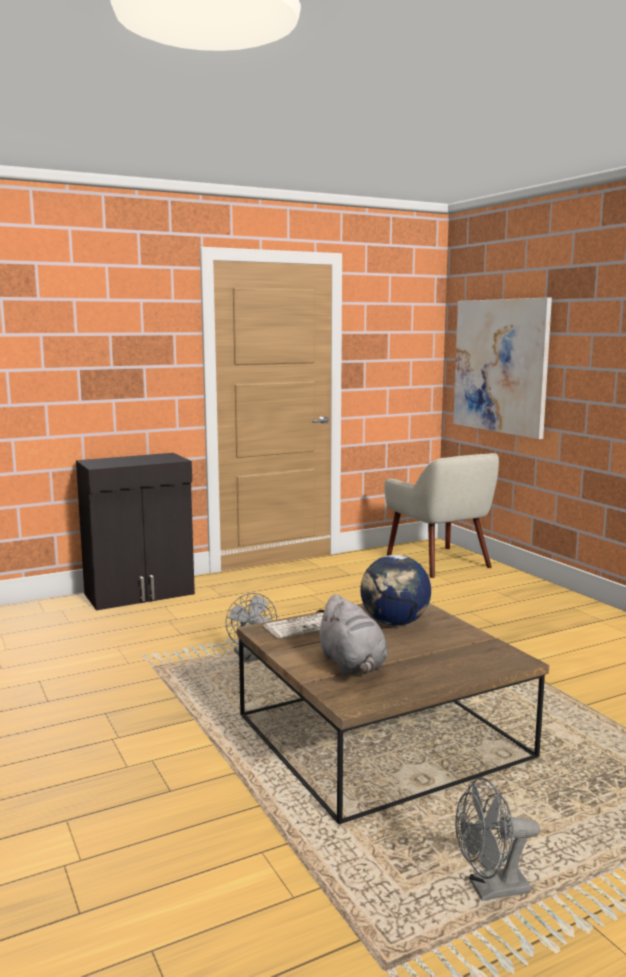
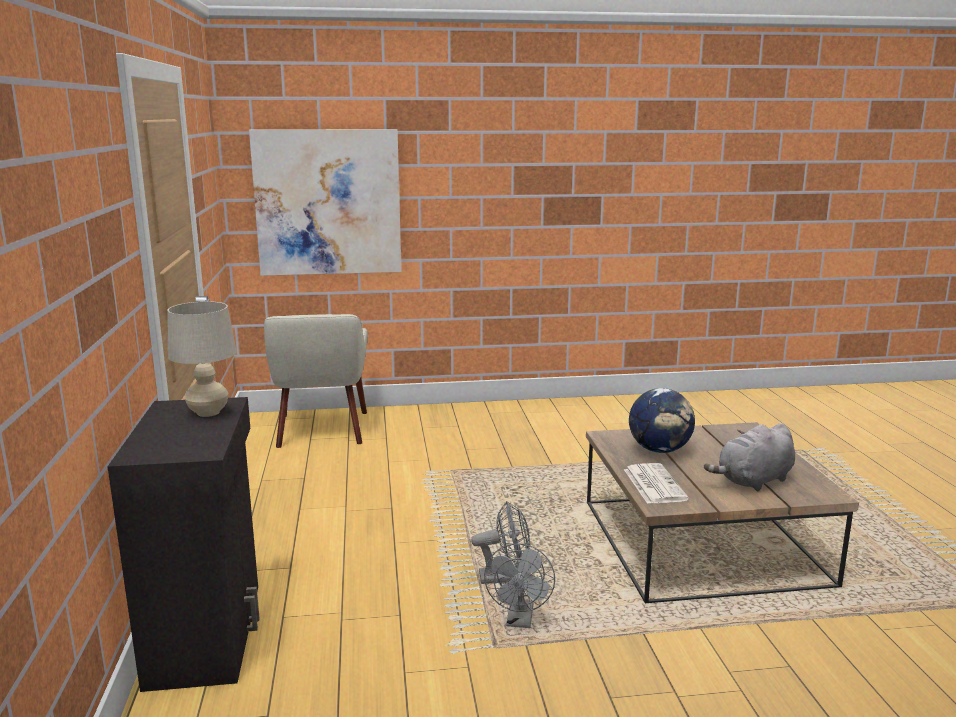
camera: 70 degrees left, 5 degrees up
grey plush toy [316,594,387,675] -> grey plush toy turned 150 degrees clockwise [704,423,795,491]
beige armchair [384,453,499,578] -> beige armchair turned 90 degrees clockwise [264,314,368,448]
grey fan [455,777,540,901] -> grey fan moved to [484,543,555,628]
none -> beige table lamp [167,301,237,417]

